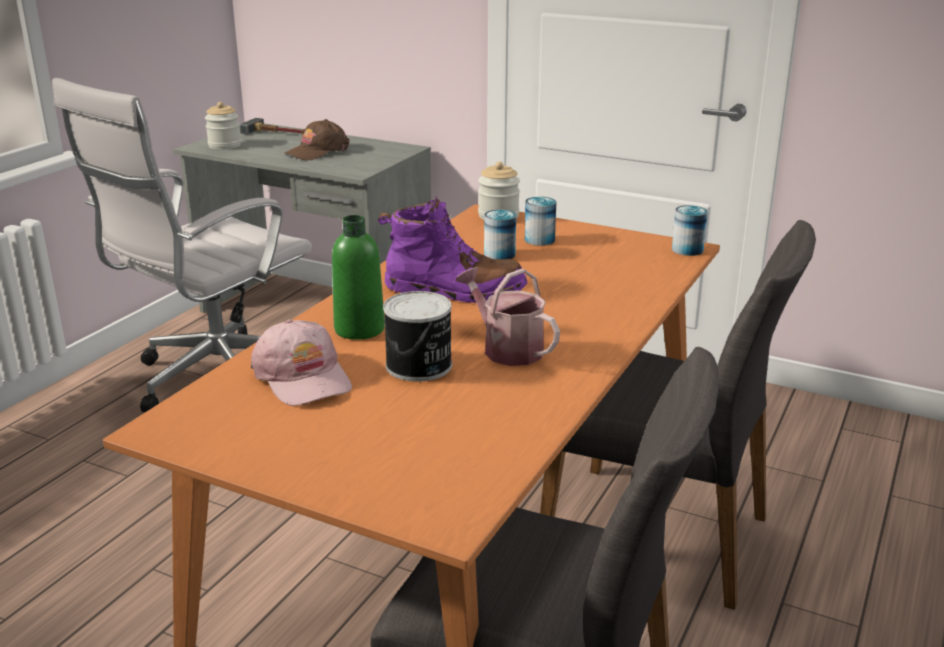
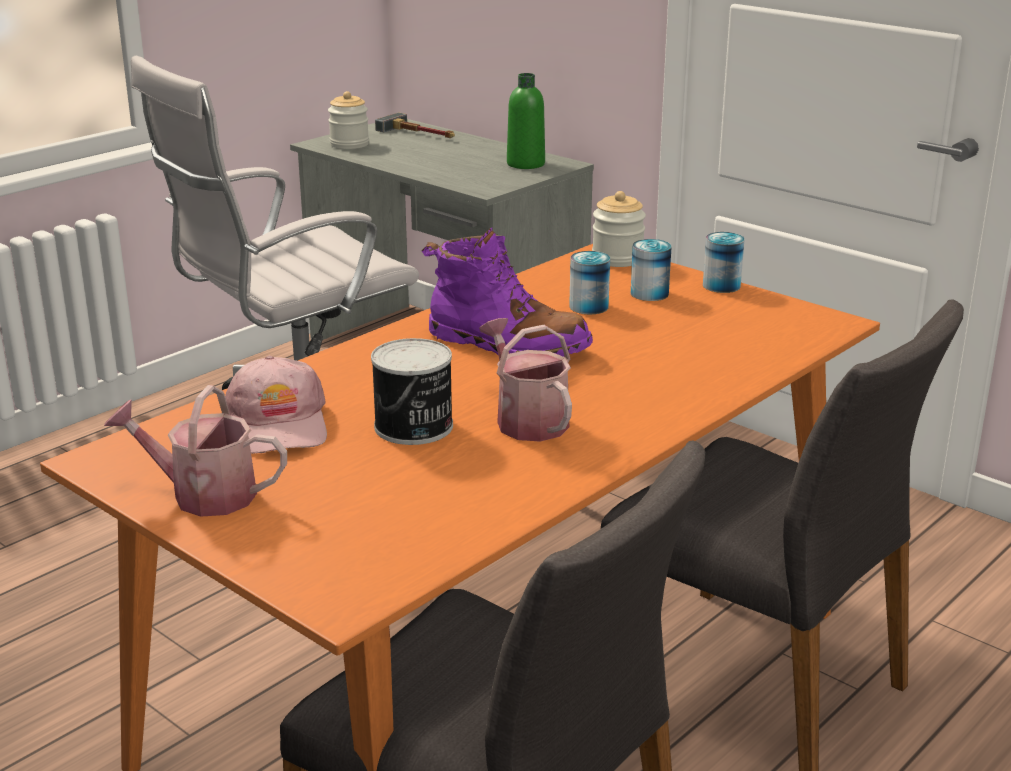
camera: 15 degrees right, 0 degrees up
brown cap [285,119,350,160] -> none
green bottle [332,215,385,340] -> green bottle moved to [507,73,545,169]
can [672,205,708,256] -> can moved to [703,232,744,293]
none -> watering can [104,385,287,517]

